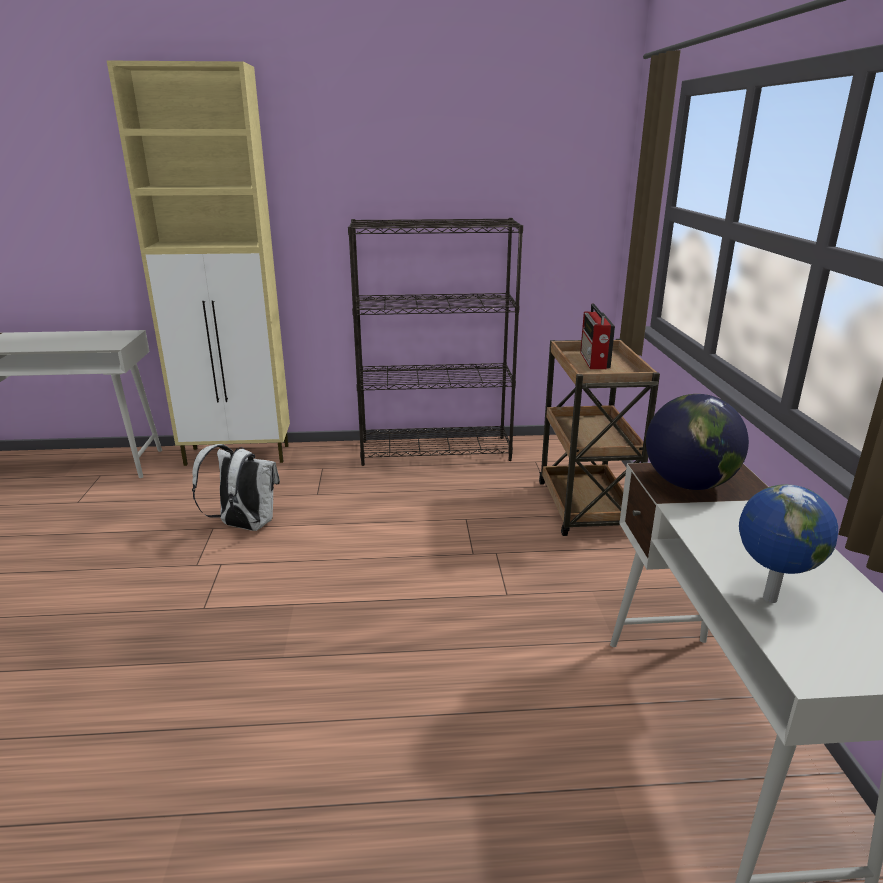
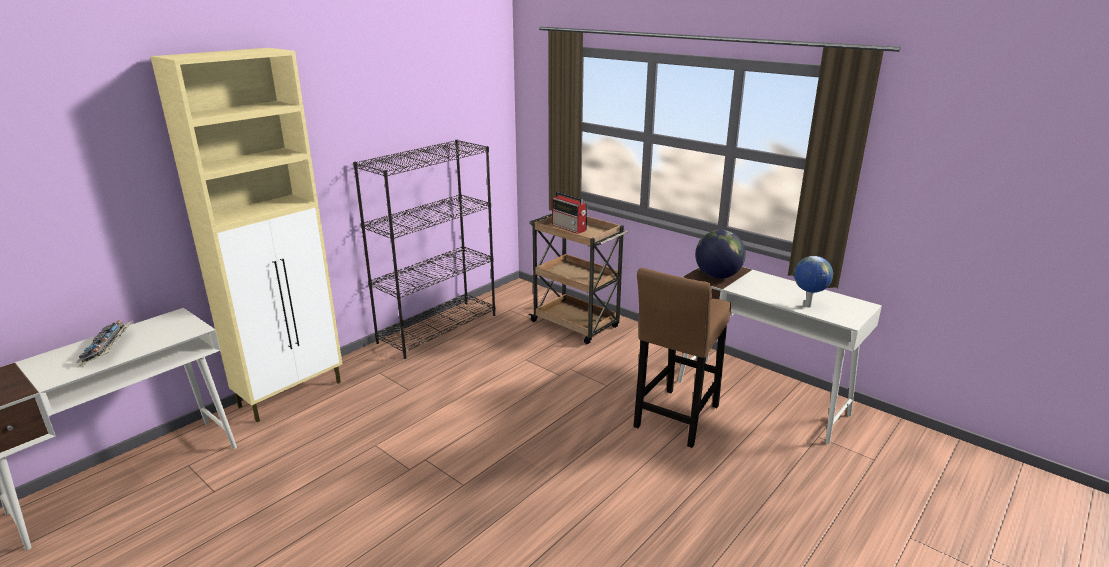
camera: 45 degrees left, 0 degrees up
white backpack [192,444,280,531] -> none
none -> keyboard [76,320,133,367]
none -> brown stool [633,268,731,448]

